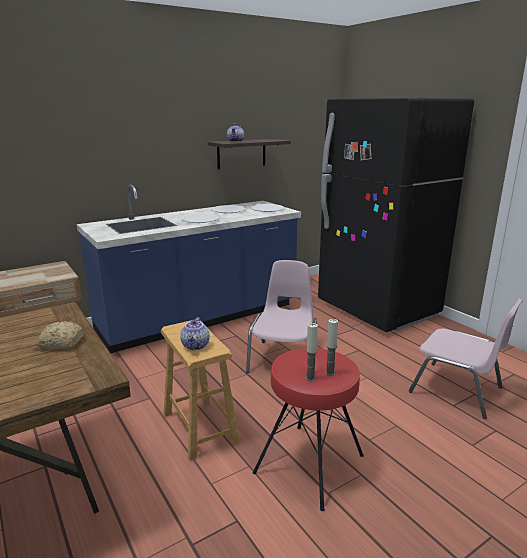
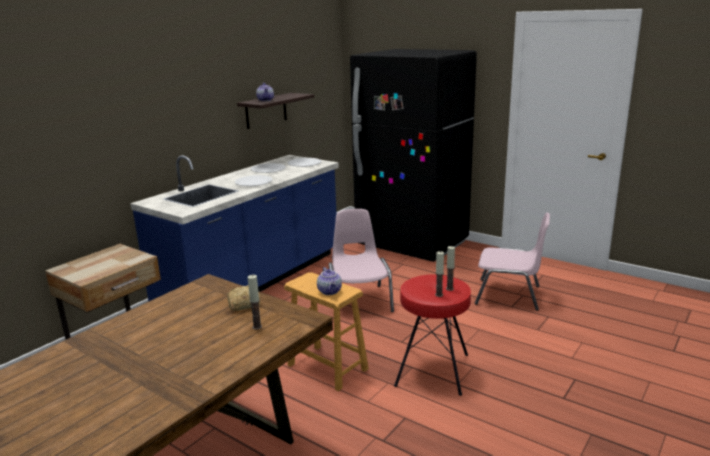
camera: 20 degrees left, 0 degrees up
none -> candle [248,275,262,330]

